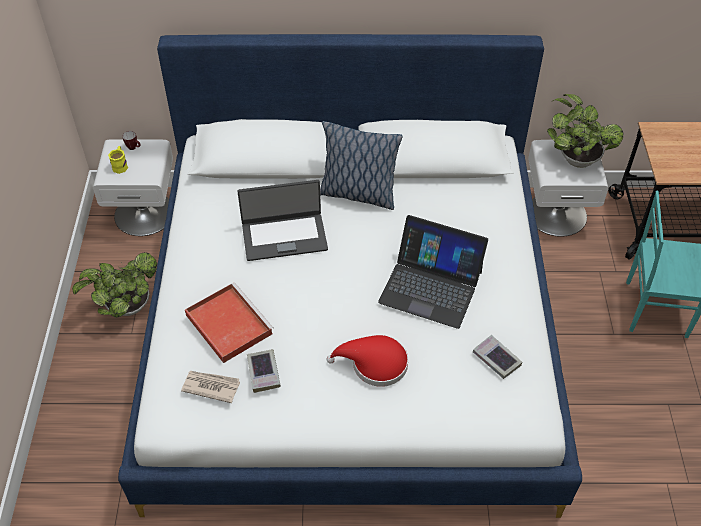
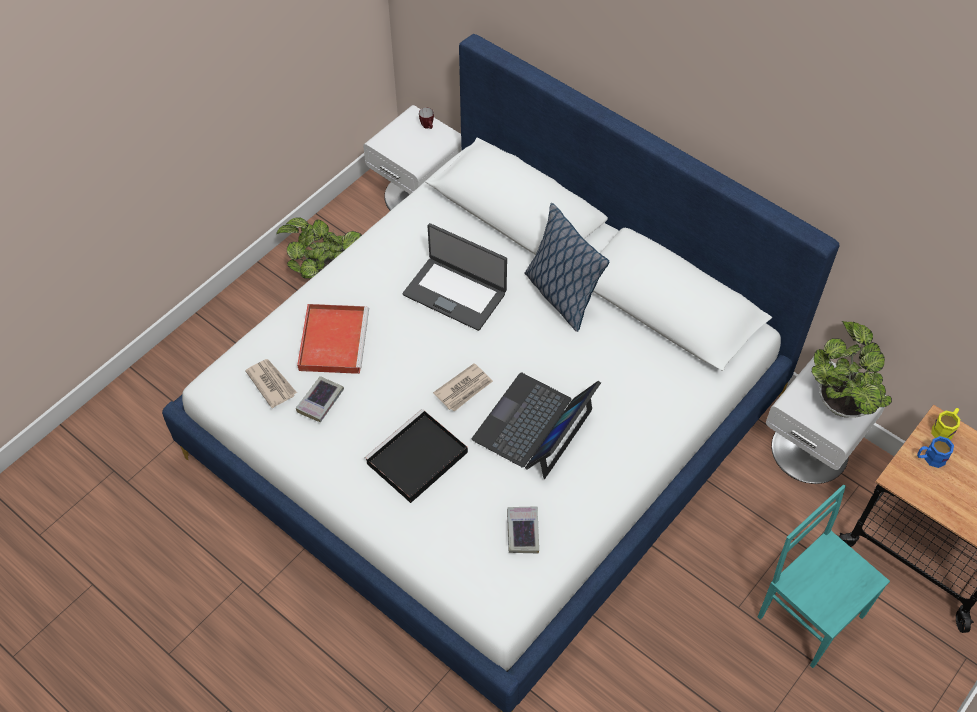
camera: 40 degrees right, 5 degrees up
yellow mug [108,146,128,174] -> yellow mug moved to [931,408,960,440]
red hat [327,335,408,387] -> black tray [364,409,468,503]
laptop [378,215,488,329] -> laptop turned 60 degrees clockwise [472,373,601,479]
none -> newspaper [433,363,493,412]
none -> blue mug [917,436,954,468]

